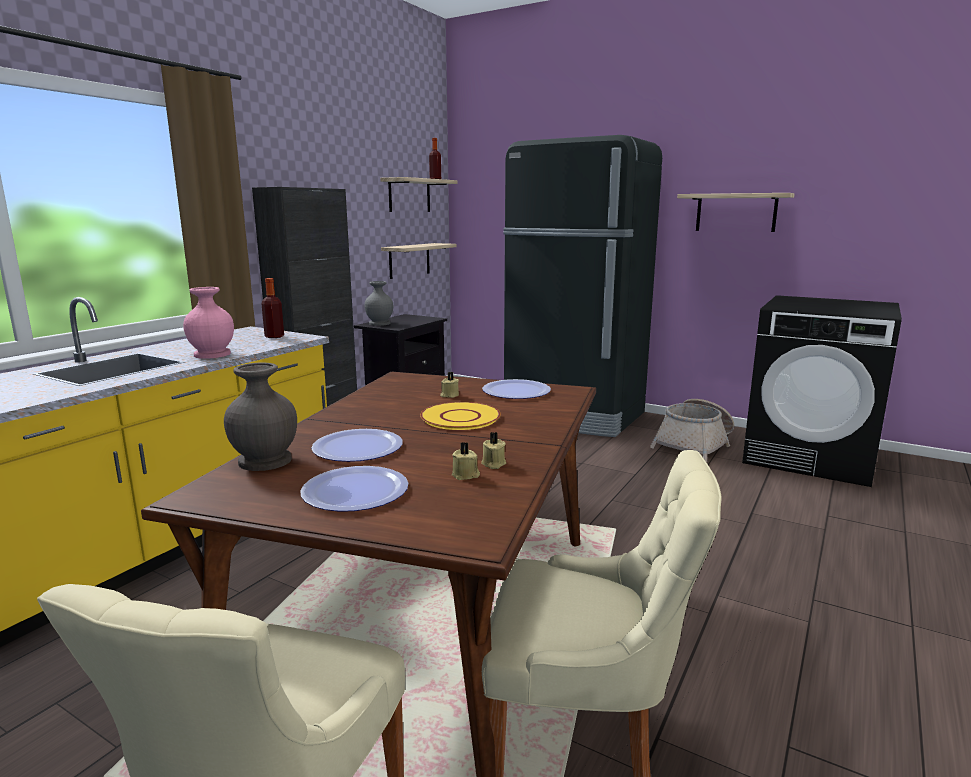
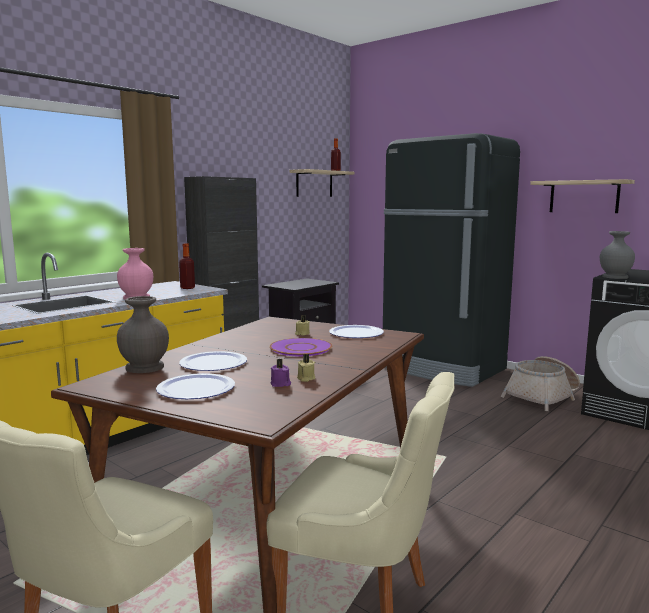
camera: 10 degrees right, 5 degrees down
grey vase [365,281,393,326] -> grey vase moved to [600,231,635,279]
shelf [381,243,457,279] -> none
yellow plate [420,402,501,430] -> purple plate [270,338,332,356]
beige candle [452,442,480,480] -> purple candle [270,359,291,387]

